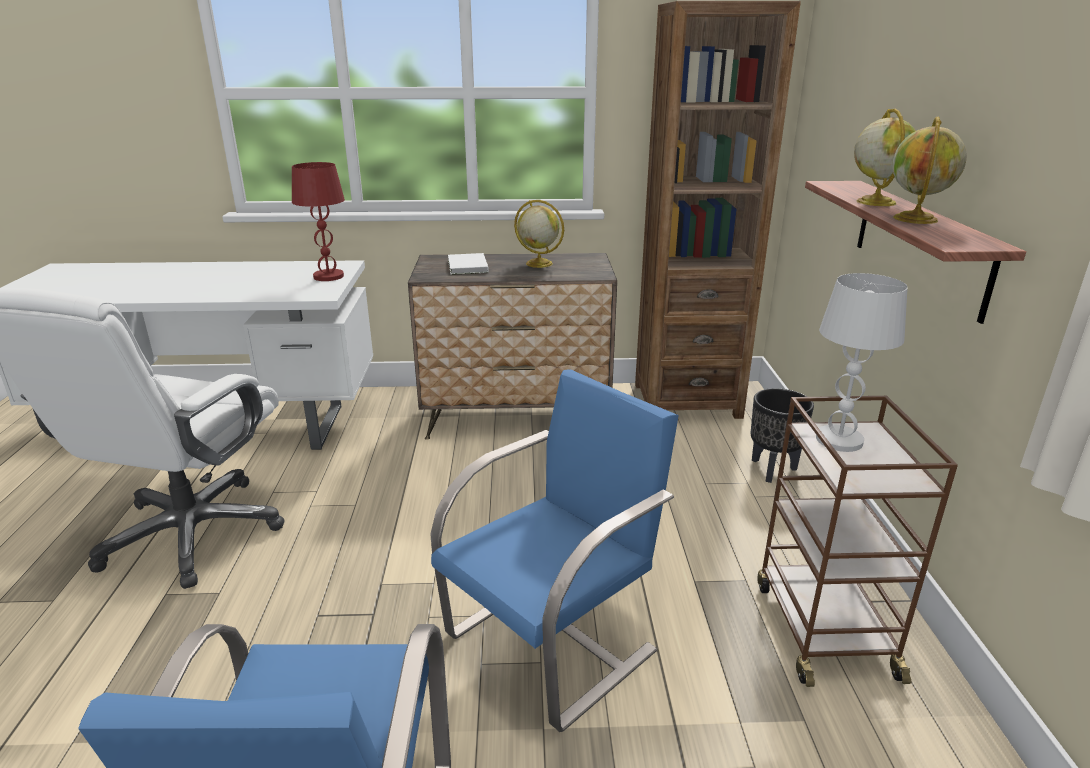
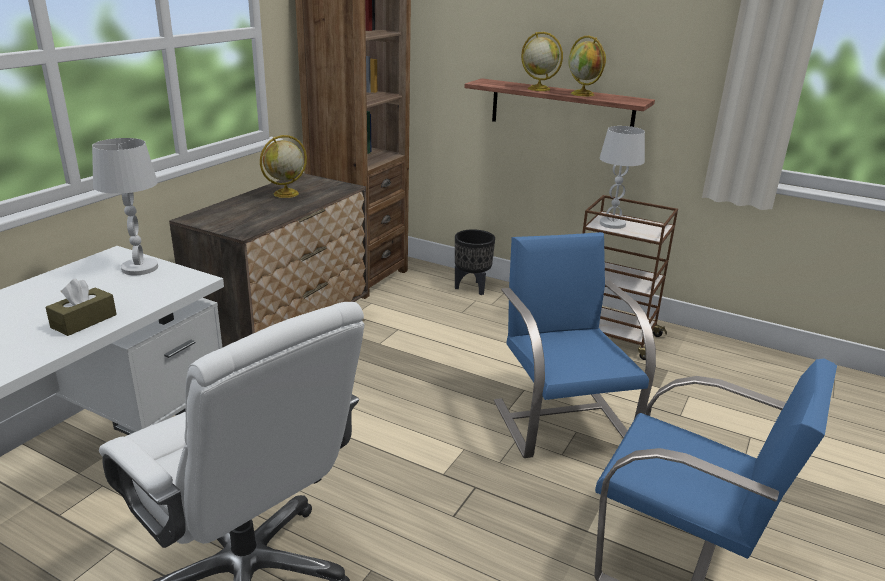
camera: 60 degrees left, 0 degrees up
red table lamp [292,162,345,281] -> white table lamp [92,138,158,275]
white book [448,253,489,275] -> none
none -> brown tissue box [45,278,117,336]

